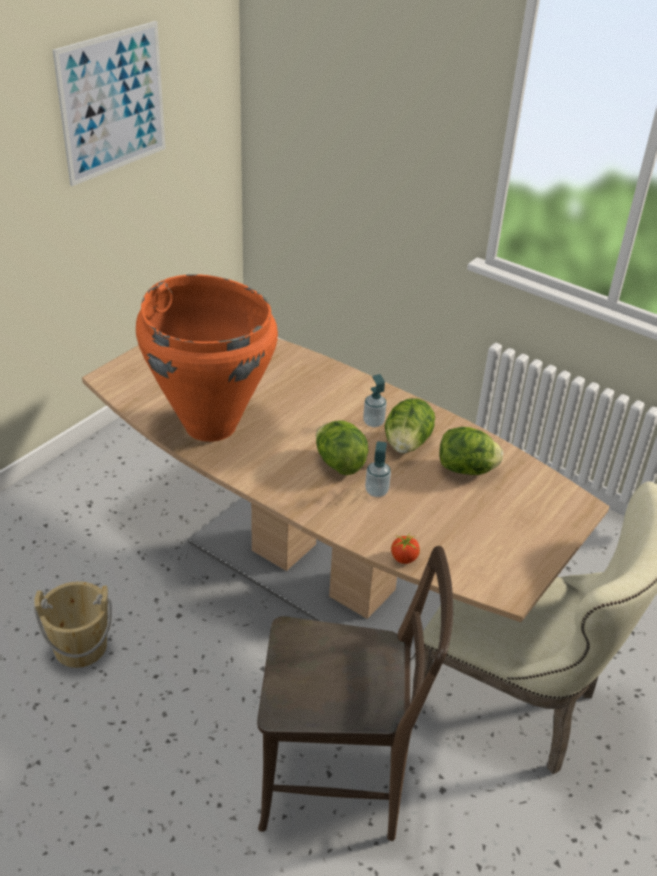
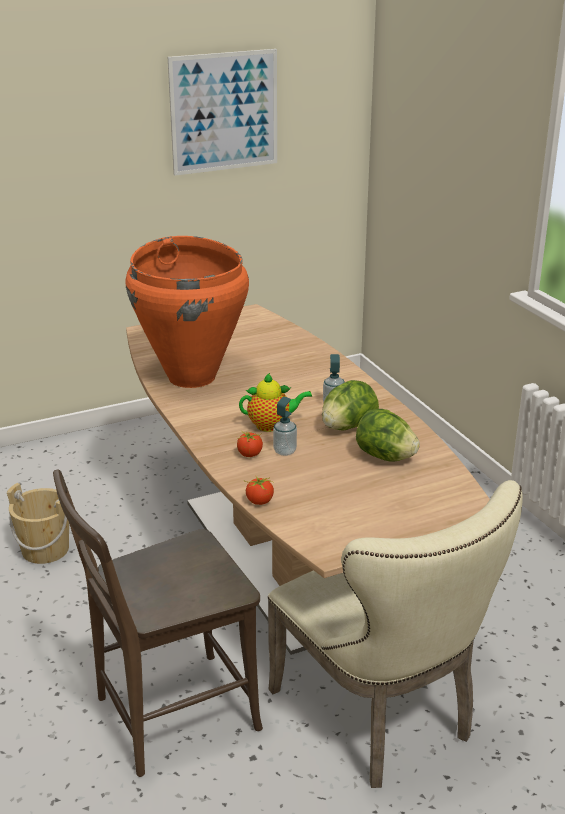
camera: 30 degrees right, 10 degrees down
brown chair [257,546,453,841] -> brown chair turned 120 degrees clockwise [53,470,263,777]
lettuce [316,420,369,475] -> teapot [239,373,312,432]
none -> tomato [237,432,263,457]

